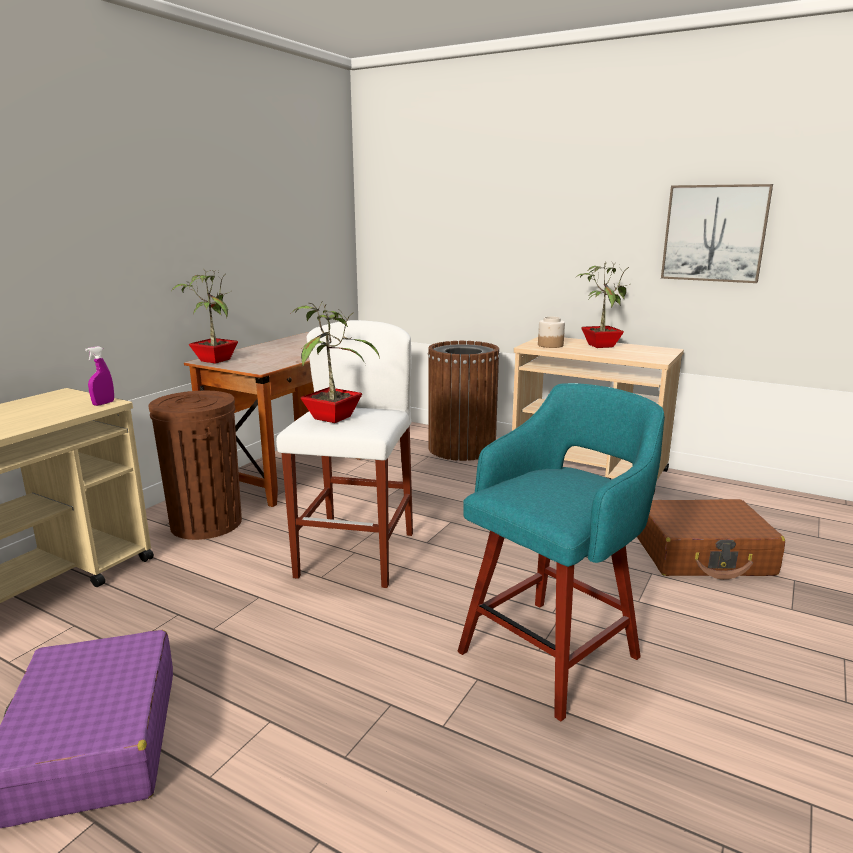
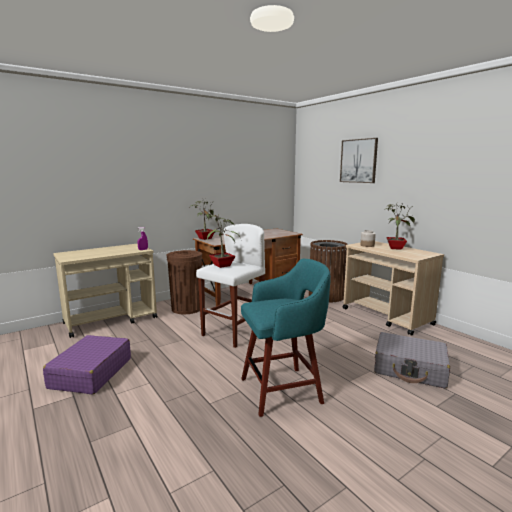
camera: 25 degrees right, 5 degrees down
brown suitcase [637,499,785,580] -> grey suitcase [374,332,450,389]
picture [661,184,773,283] -> picture moved to [340,138,378,183]

